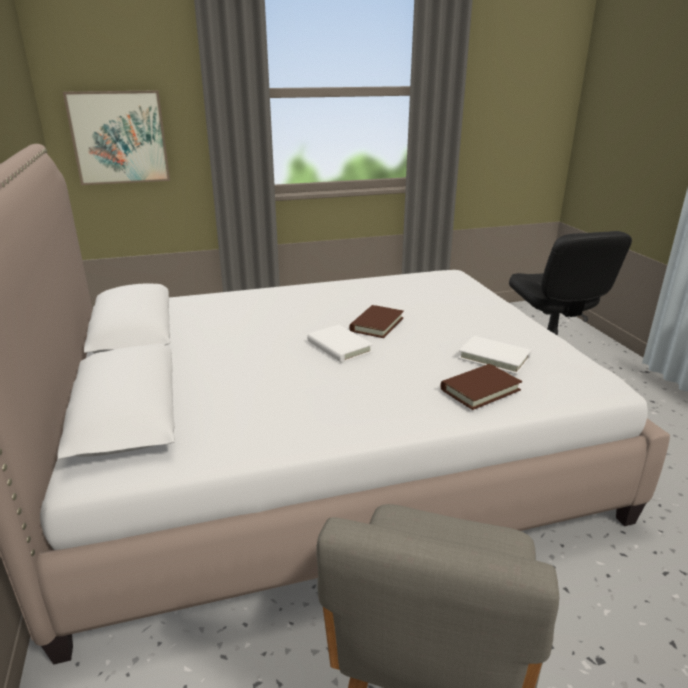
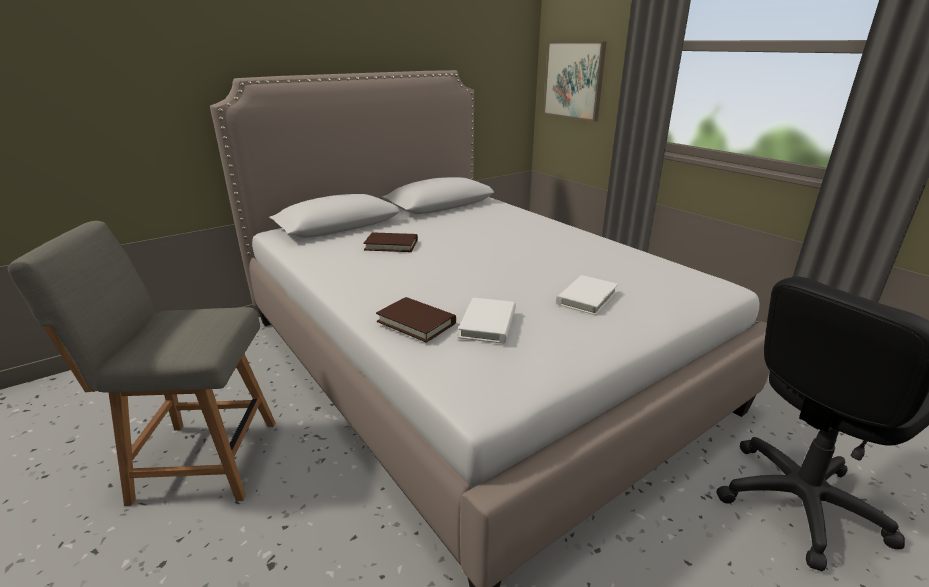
camera: 70 degrees right, 0 degrees up
white book [307,324,373,363] -> white book moved to [556,275,618,316]
brown book [349,305,404,338] -> brown book moved to [363,232,418,252]

